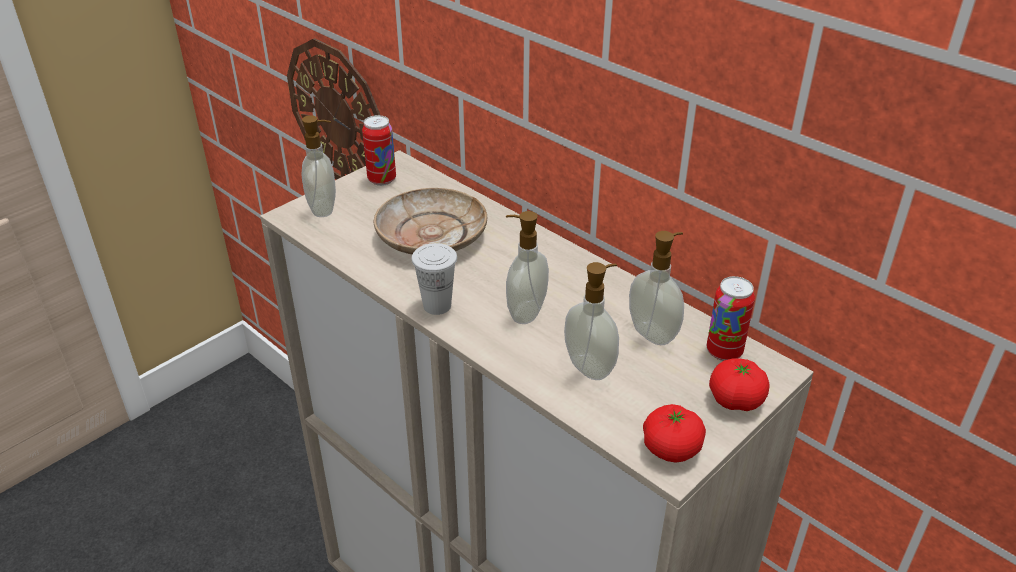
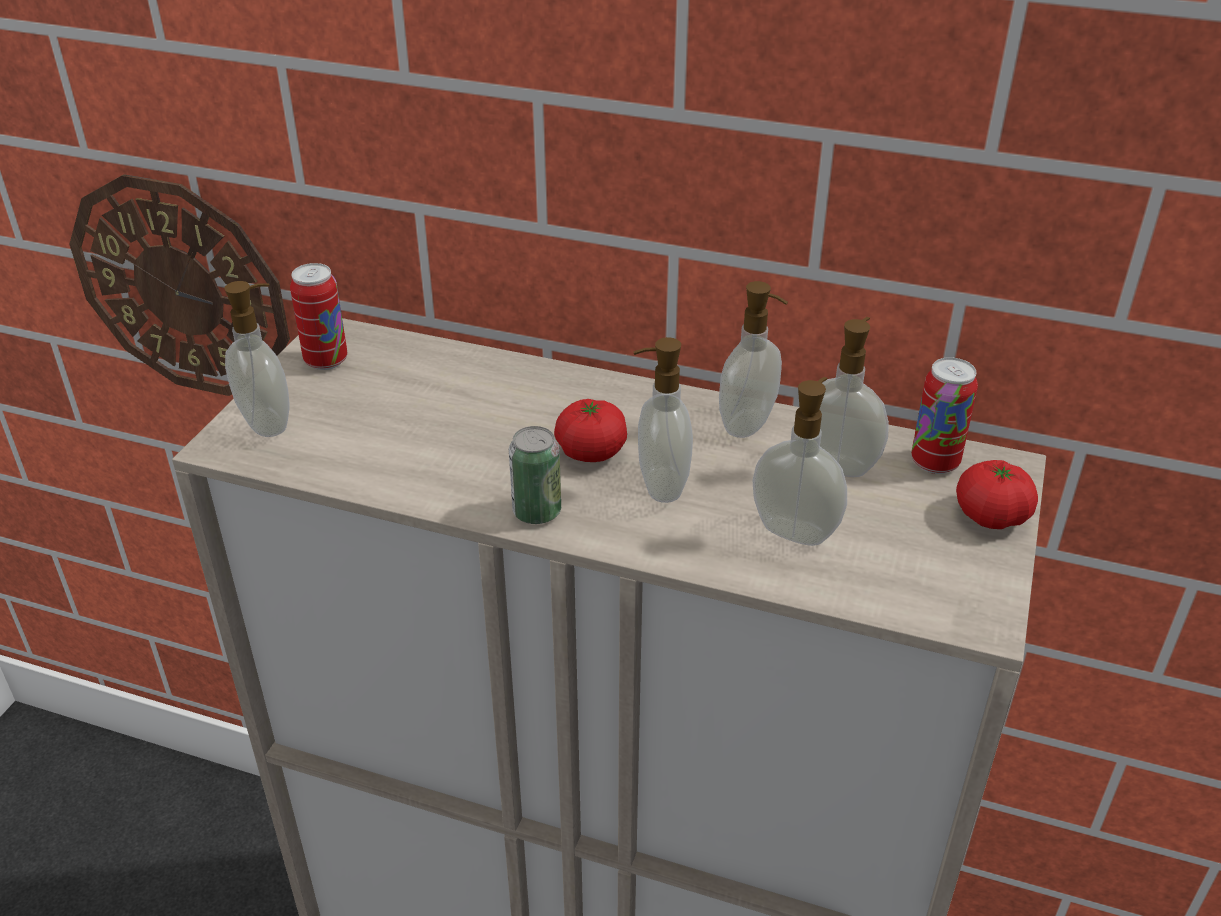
camera: 25 degrees left, 0 degrees up
beige plate [374,188,487,254] -> none
white cup [412,243,457,315] -> can [509,426,561,524]
tomato [643,404,706,463] -> tomato moved to [554,399,627,462]
none -> soap dispenser [719,281,788,438]

